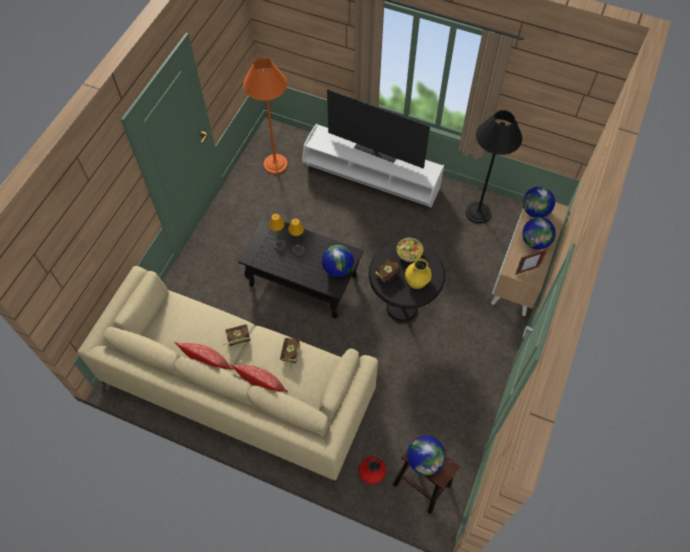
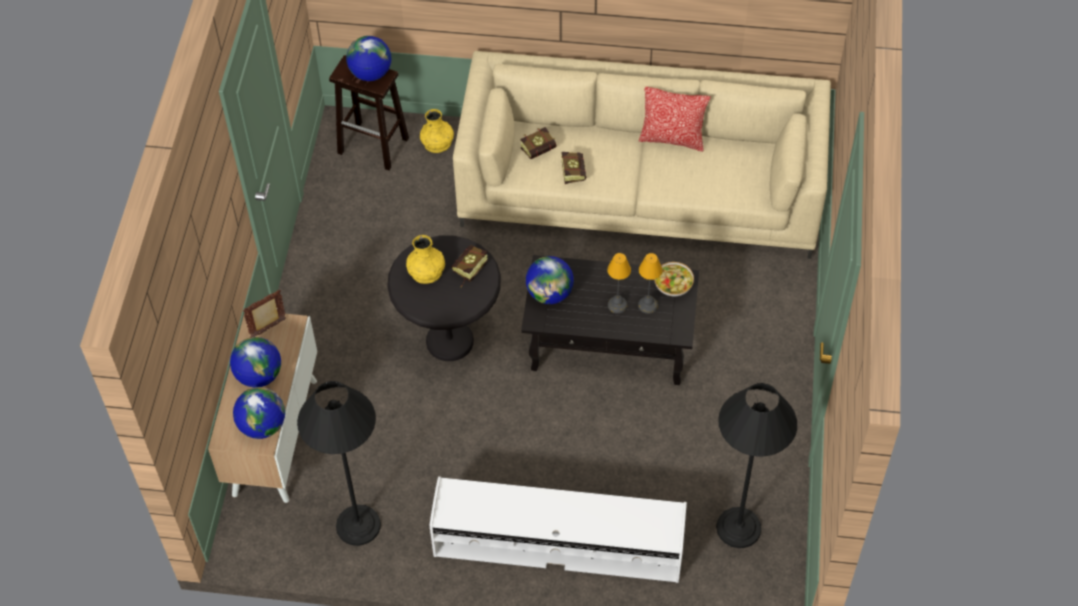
camera: 165 degrees right, 5 degrees down
book [223,324,251,346] -> book moved to [521,127,556,159]
pillow [231,364,288,392] -> none
orange floor lamp [243,58,288,174] -> black floor lamp [716,383,797,548]
television [327,89,430,168] -> none
red vase [359,457,386,484] -> yellow vase [420,109,454,153]
bowl [396,238,423,262] -> bowl moved to [654,262,694,296]

